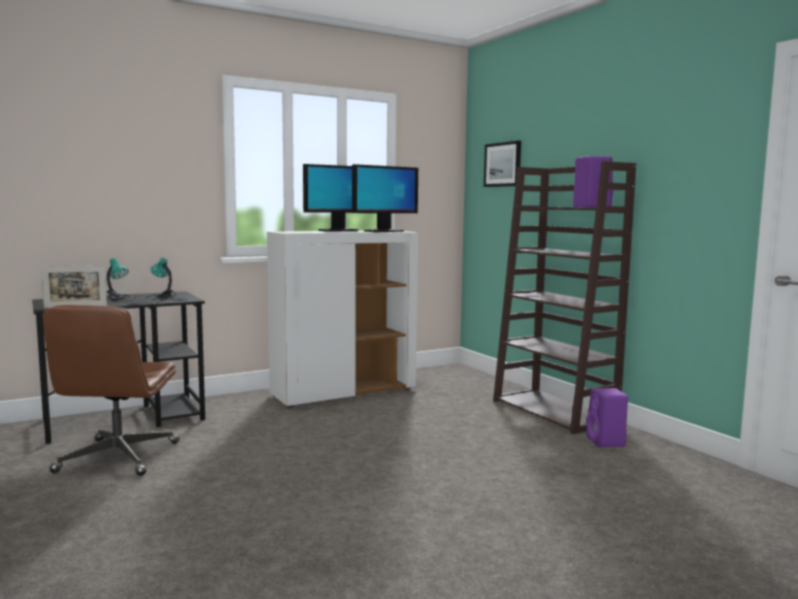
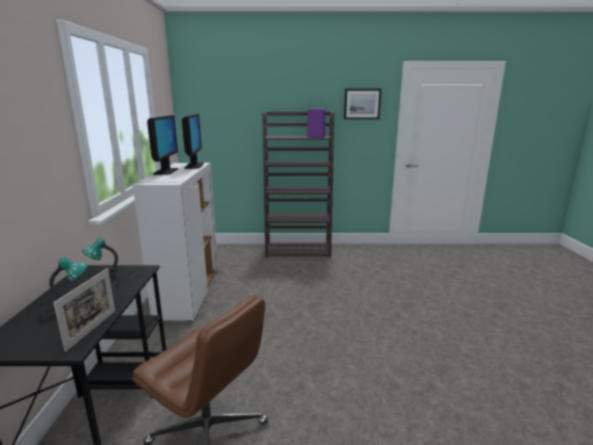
camera: 60 degrees left, 10 degrees up
picture [484,141,521,187] -> picture moved to [344,89,381,119]
purple speaker [586,388,628,447] -> none

